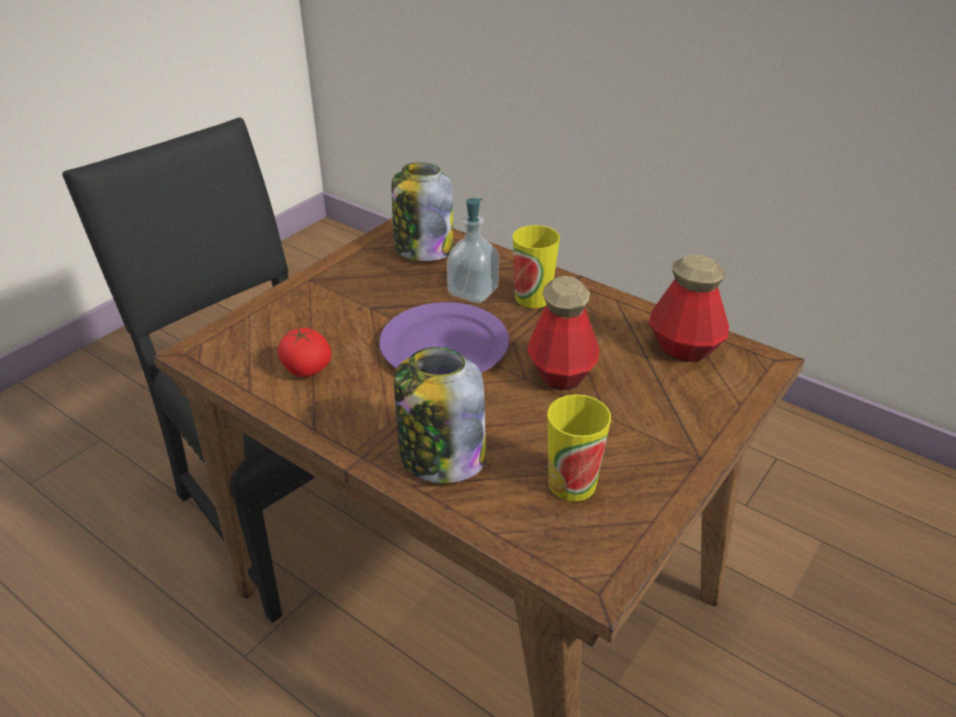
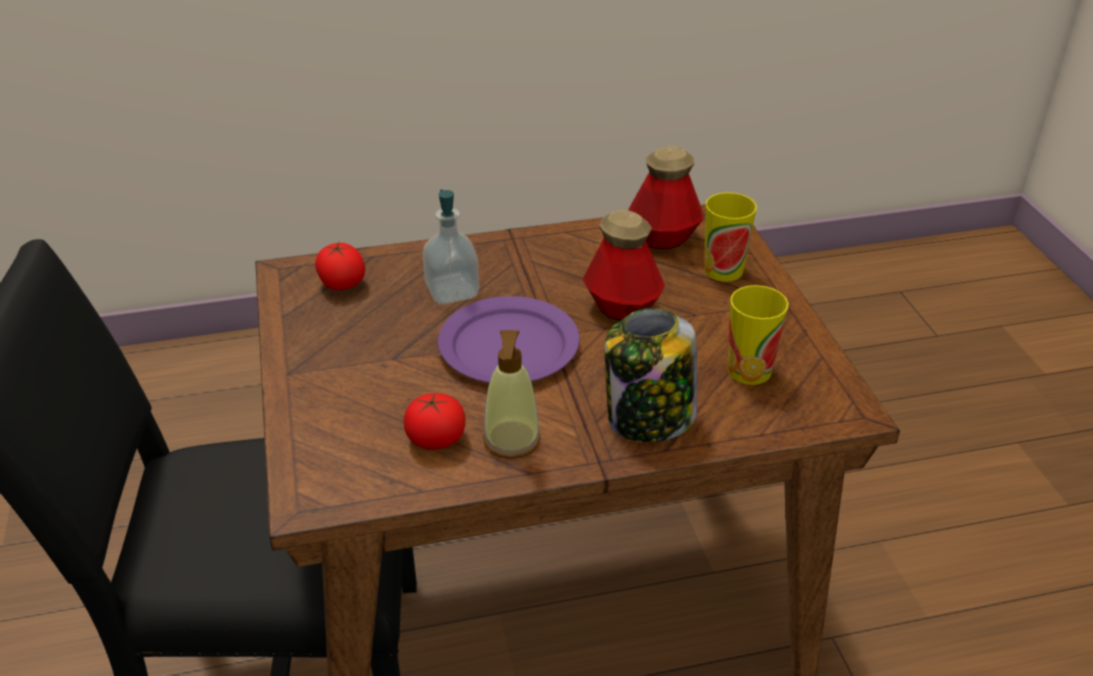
camera: 50 degrees left, 0 degrees up
jar [392,162,453,261] -> tomato [315,242,365,290]
cup [513,225,560,308] -> cup moved to [704,192,757,282]
none -> soap dispenser [483,330,541,459]

